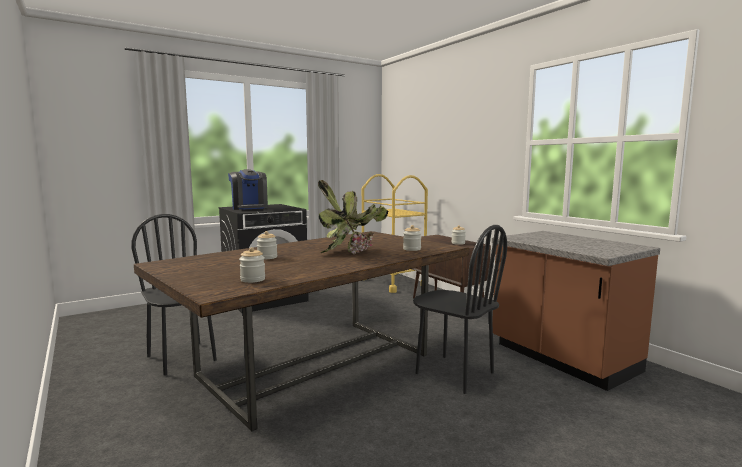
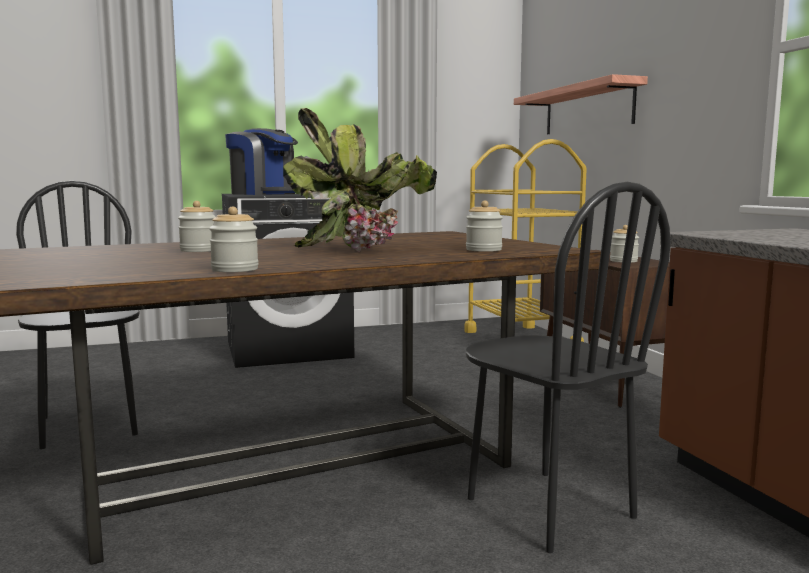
camera: 15 degrees right, 0 degrees up
coffee machine [228,169,268,210] -> coffee machine turned 45 degrees counterclockwise [225,128,298,195]
jar [239,247,265,283] -> jar moved to [209,207,259,272]
none -> shelf [514,74,648,134]

